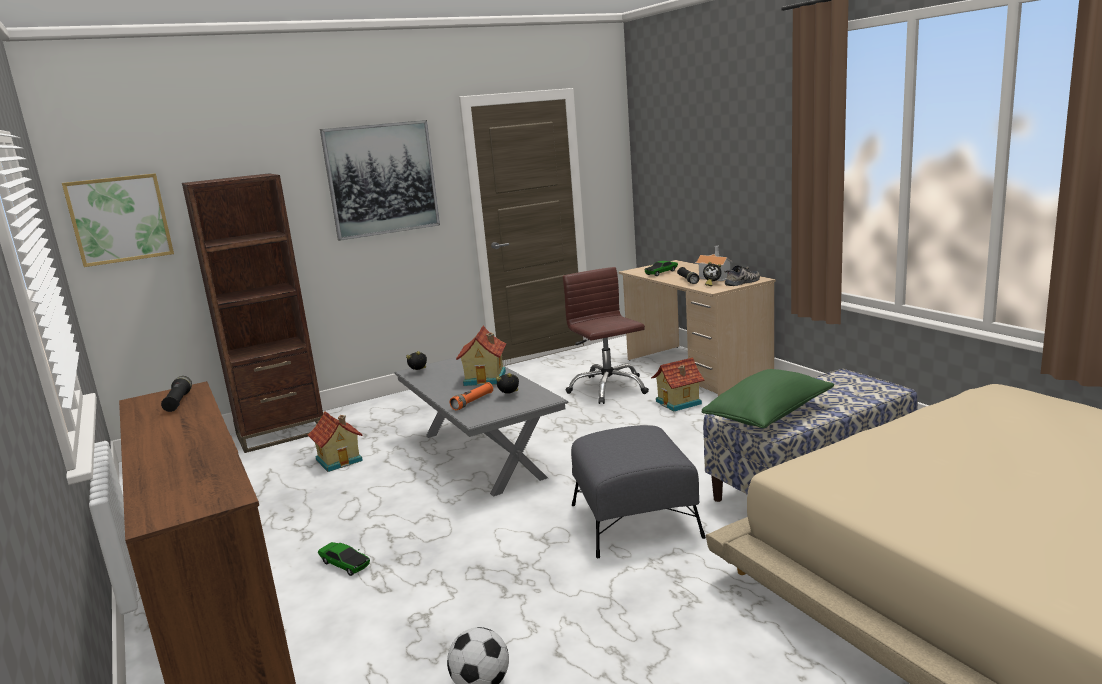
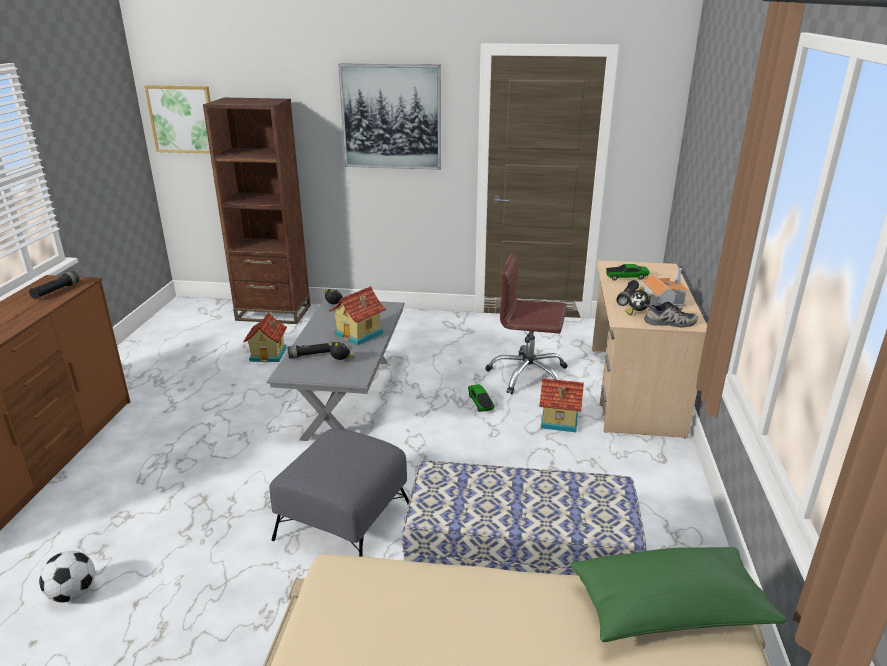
camera: 35 degrees right, 10 degrees up
toy car [318,542,370,576] -> toy car moved to [468,384,494,412]
orange flashlight [450,382,493,410] -> black flashlight [287,342,333,359]
brown office chair [563,267,649,404] -> brown office chair turned 90 degrees counterclockwise [486,252,568,394]
green pillow [702,369,834,428] -> green pillow moved to [571,547,786,642]

